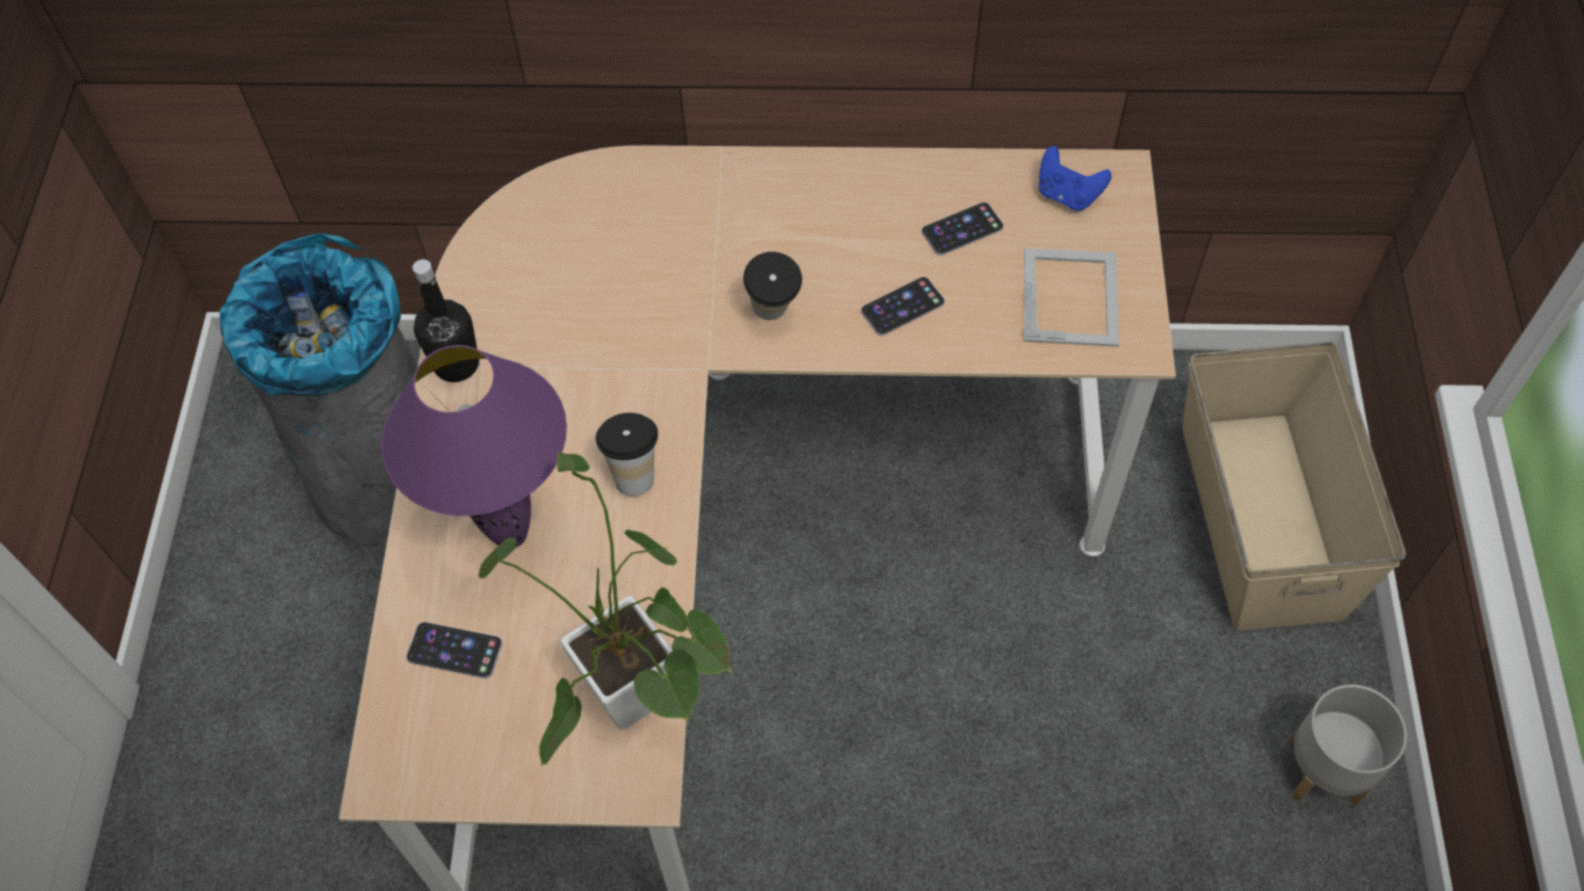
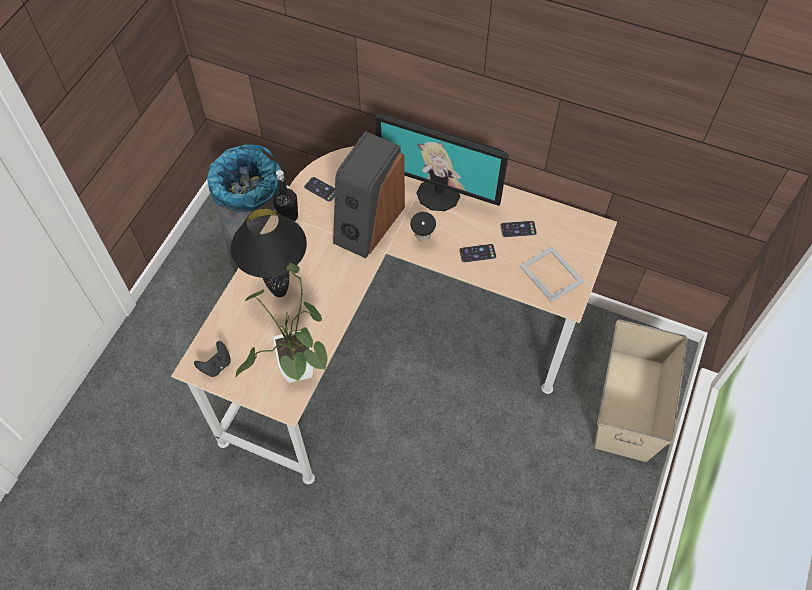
camera: 20 degrees right, 0 degrees up
purple table lamp [381,345,567,548] -> black table lamp [230,208,307,297]
phone [406,622,503,679] -> phone moved to [304,177,335,202]
cup [596,413,658,496] -> none
picture frame [1024,248,1119,347] -> picture frame turned 60 degrees counterclockwise [520,246,585,302]
blue game controller [1038,146,1112,211] -> none
grey planter [1288,685,1407,806] -> none
none -> black game controller [194,341,231,377]
none -> speaker [333,131,405,258]
none -> monitor [375,114,509,211]

